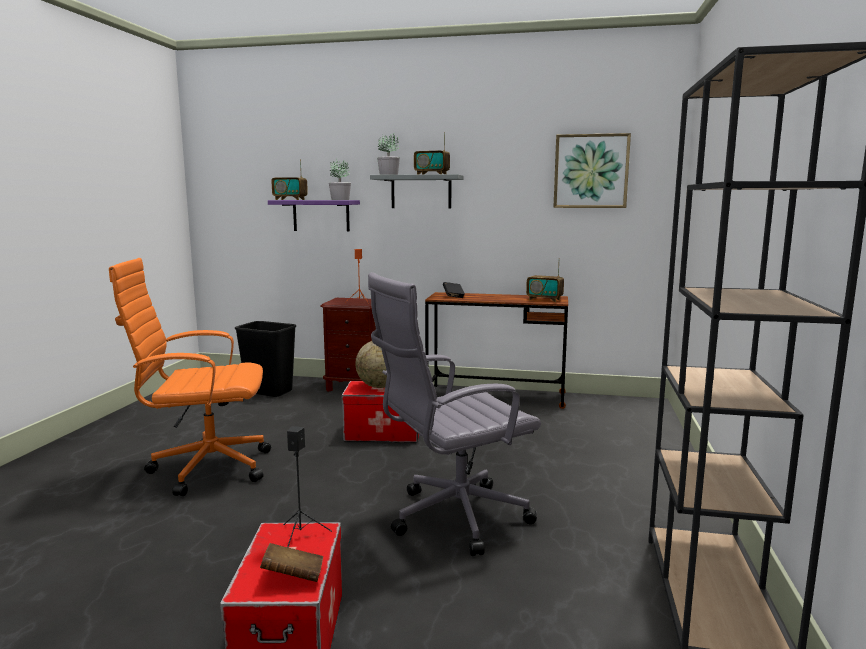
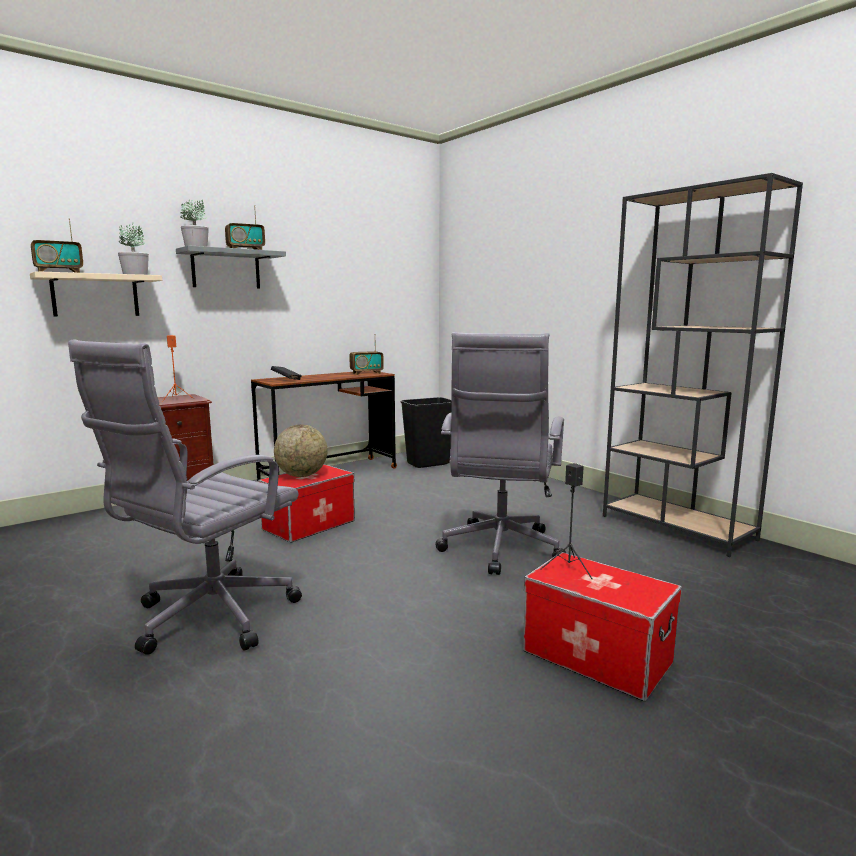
camera: 50 degrees left, 0 degrees up
orange office chair [109,258,271,496] -> grey office chair [68,339,302,655]
black trash can [235,321,296,397] -> black trash can moved to [401,397,451,468]
brown book [260,543,323,582] -> none
purple shelf [268,200,360,232] -> beige shelf [30,271,162,317]
picture [553,133,631,208] -> none

